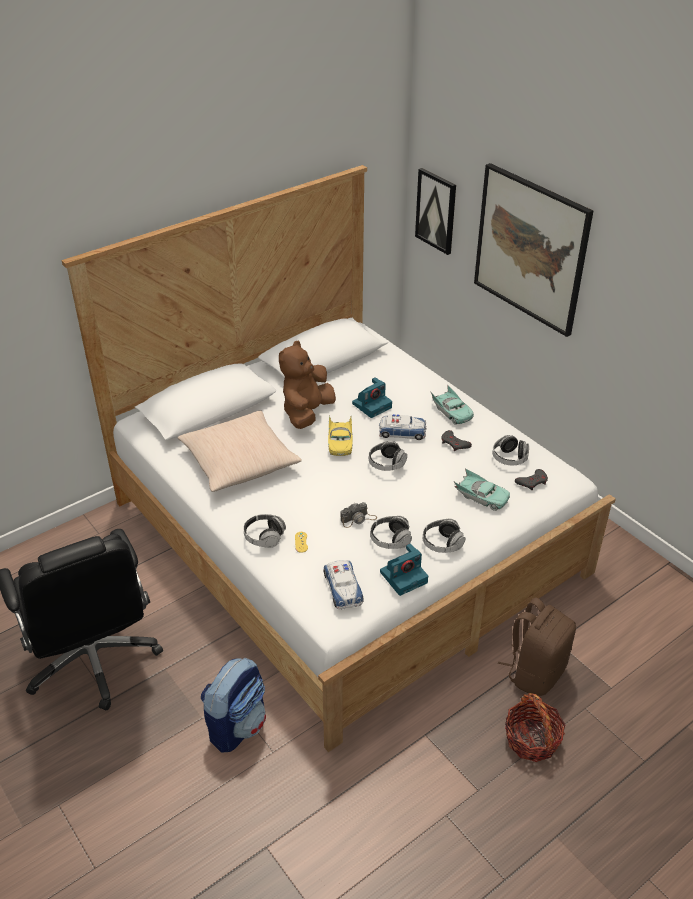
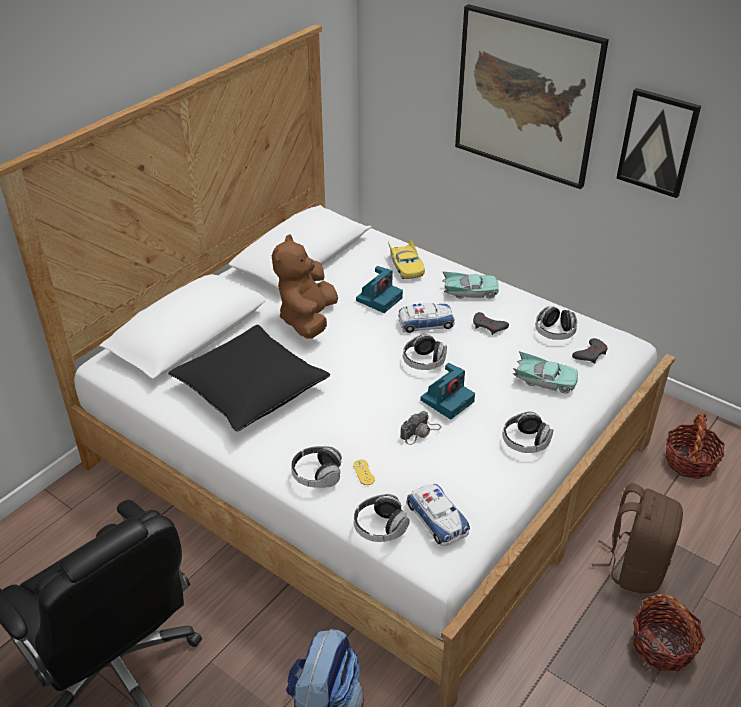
camera: 15 degrees left, 0 degrees up
beige pillow [177,411,302,492] -> black pillow [168,325,330,432]
yellow toy car [328,415,353,456] -> yellow toy car moved to [388,238,425,279]
headphones [370,516,412,549] -> headphones moved to [354,494,410,542]
camera [380,543,428,596] -> camera moved to [421,363,475,419]
picture [415,168,456,255] -> picture moved to [616,88,701,198]
turquoise toy car [430,386,474,425] -> turquoise toy car turned 45 degrees counterclockwise [442,271,499,299]
none -> basket [665,414,725,479]

